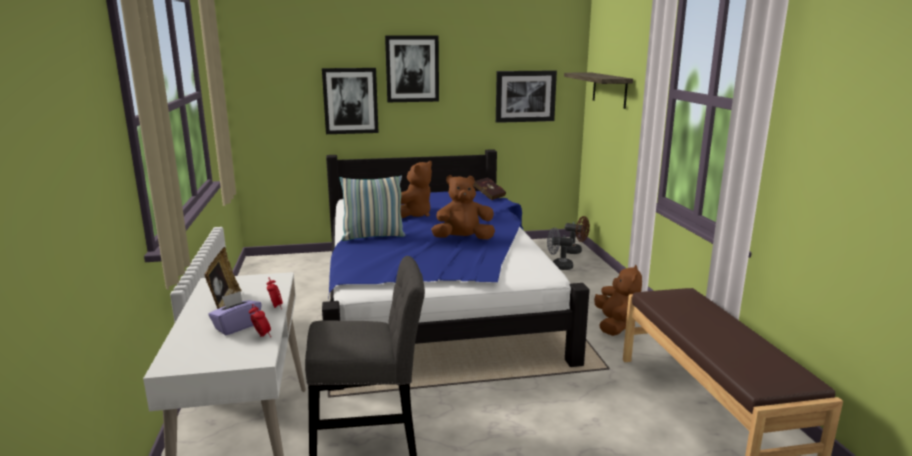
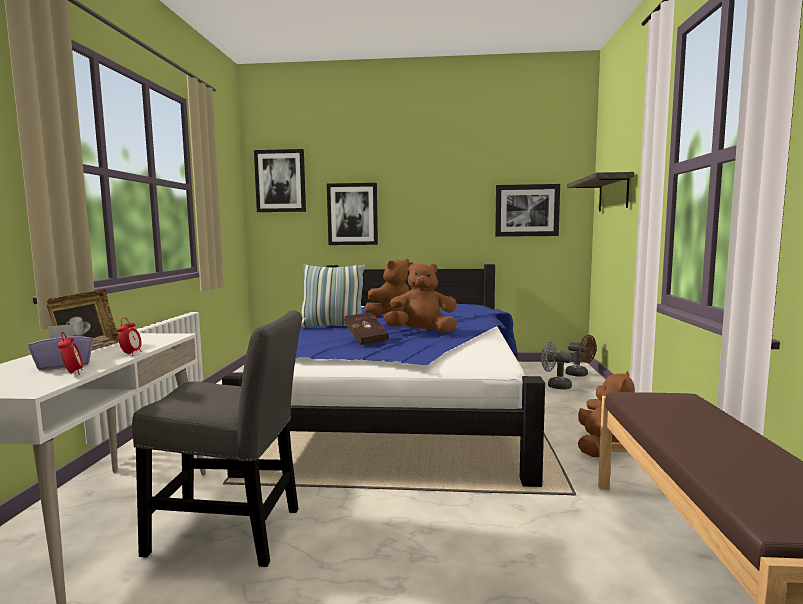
camera: 15 degrees right, 10 degrees down
picture [385,36,439,102] -> picture moved to [254,149,306,212]
red book [473,177,506,200] -> red book moved to [344,312,389,345]

